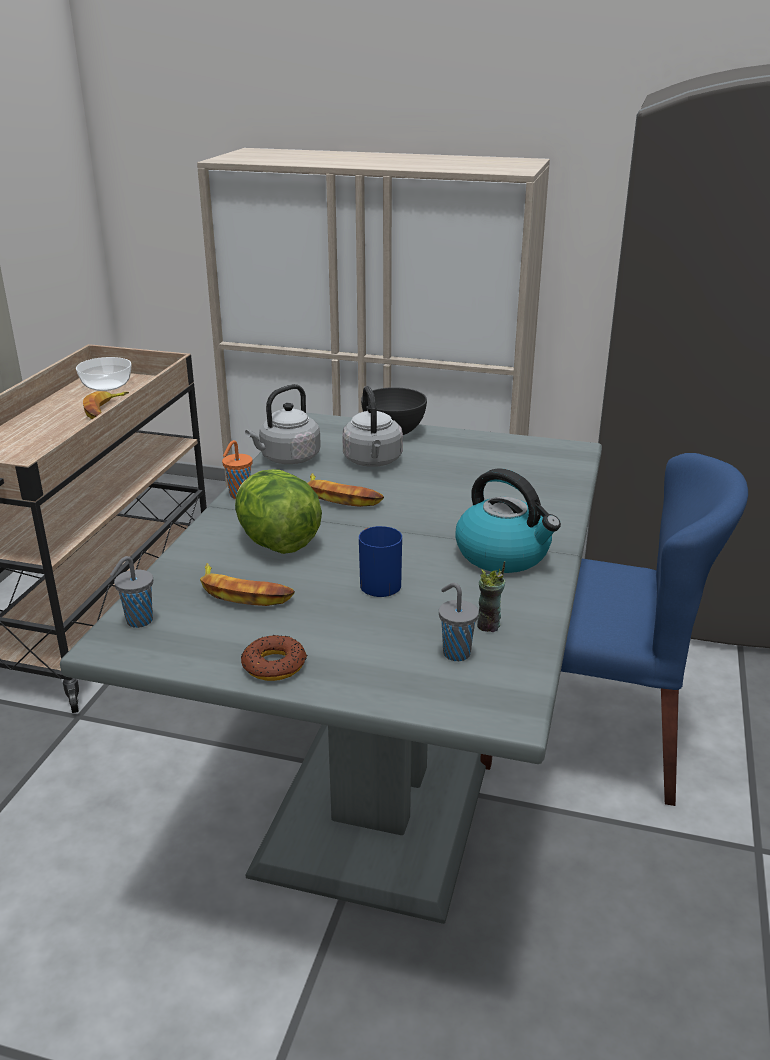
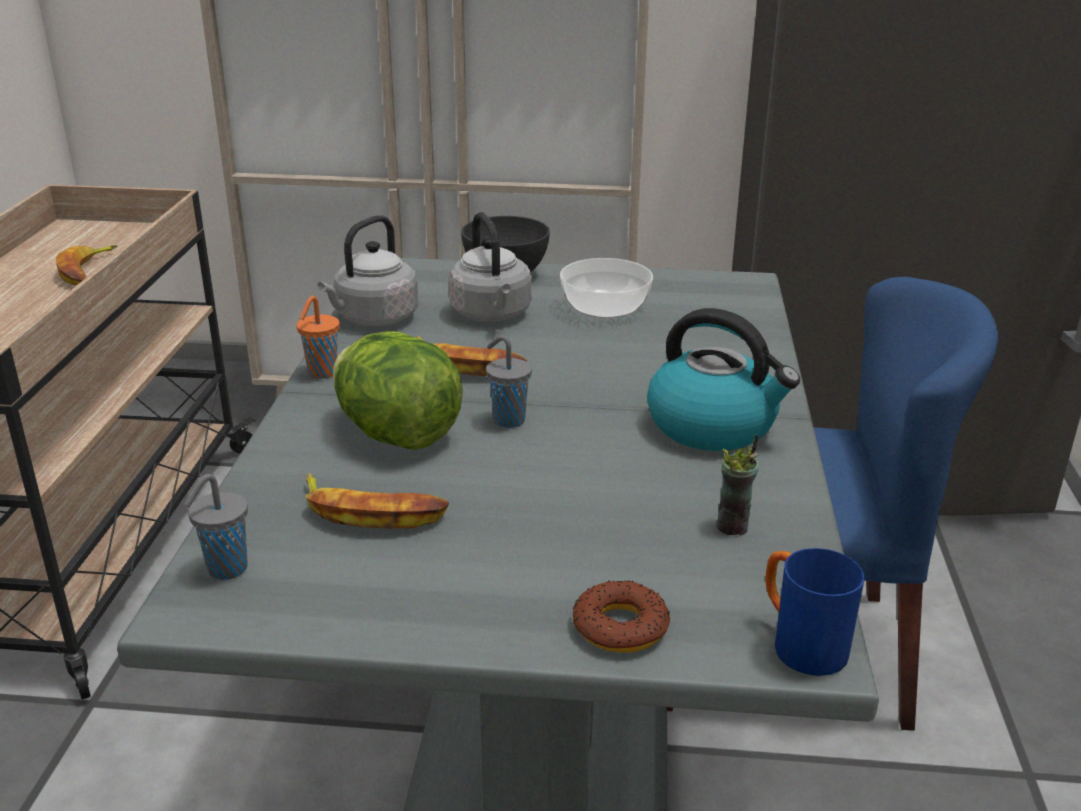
camera: 10 degrees left, 0 degrees up
bowl [76,357,132,391] -> bowl moved to [560,258,653,319]
donut [241,635,307,681] -> donut moved to [573,580,670,653]
blue mug [359,526,402,597] -> blue mug moved to [766,548,865,676]
grey cup [439,583,479,661] -> grey cup moved to [486,335,532,428]

